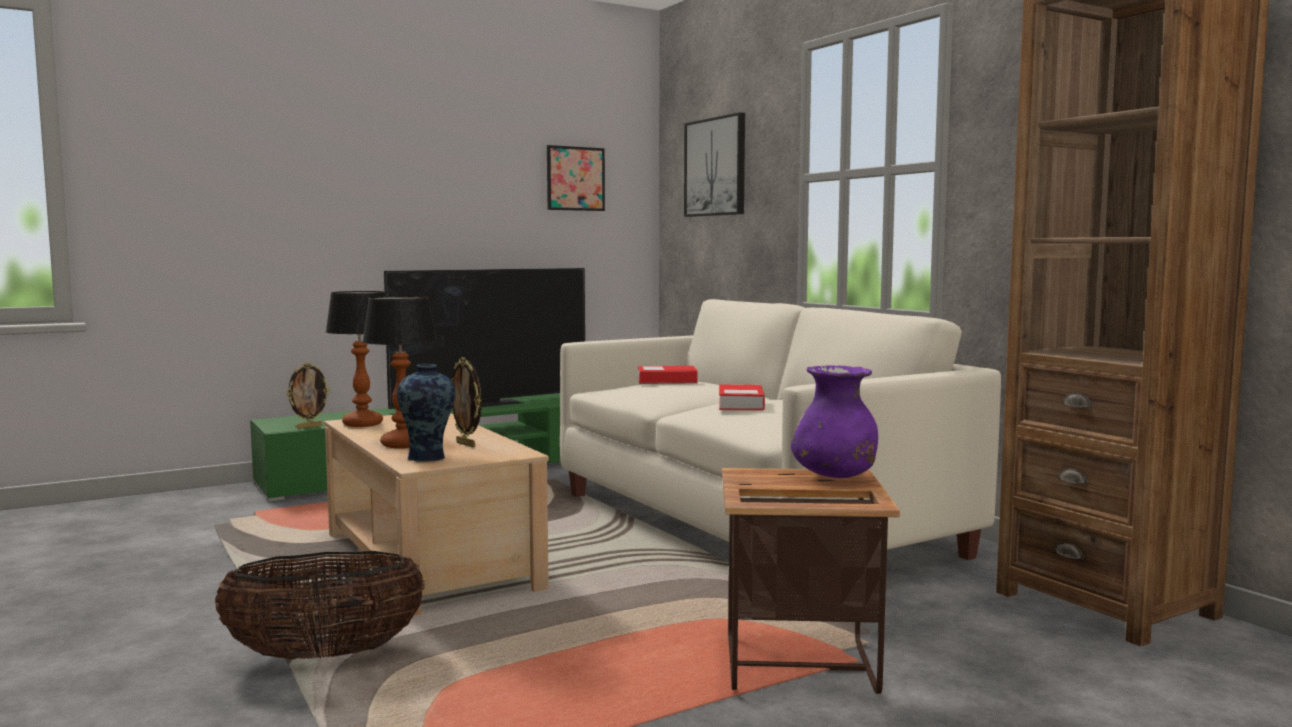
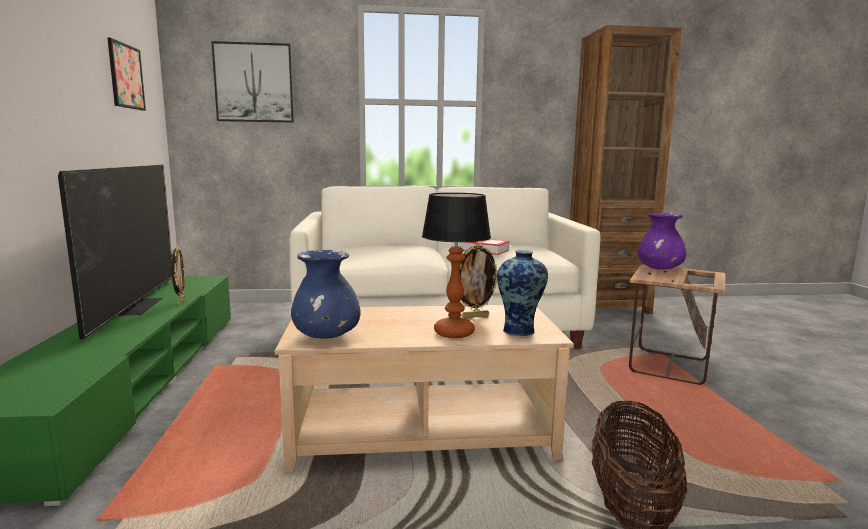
camera: 65 degrees left, 5 degrees up
picture frame [286,362,330,429] -> picture frame moved to [171,246,185,305]
table lamp [326,291,386,427] -> blue vase [291,250,361,339]
book [638,366,698,384] -> none

